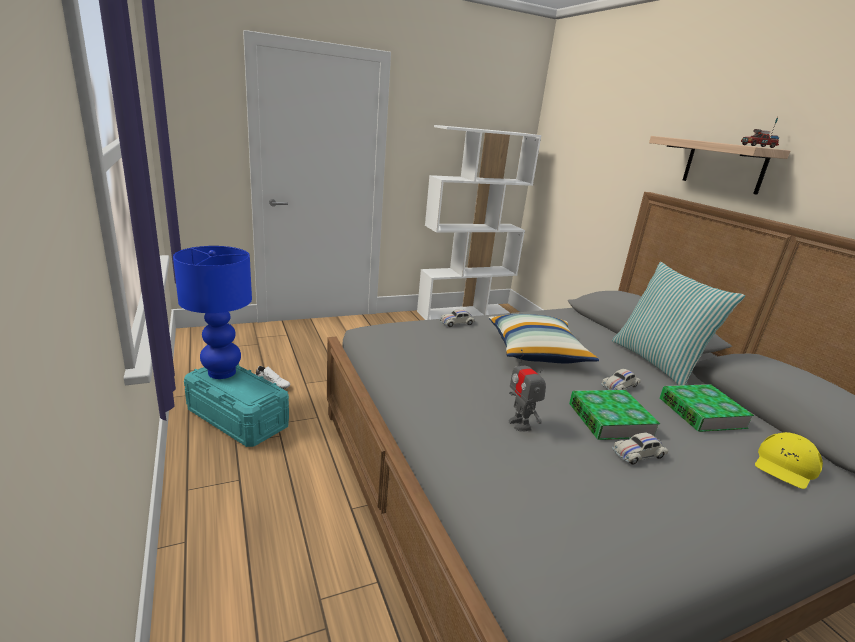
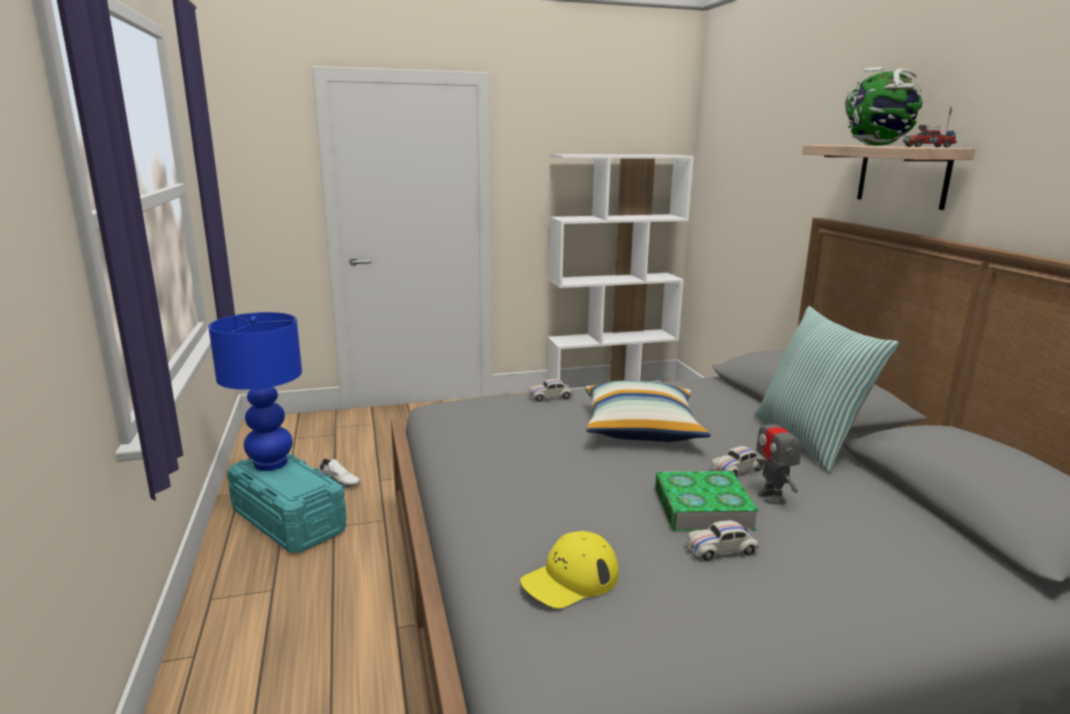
camera: 10 degrees right, 5 degrees down
toy robot [508,349,546,431] -> toy robot moved to [756,405,801,505]
book [660,384,754,432] -> none
yellow cap [755,432,823,489] -> yellow cap moved to [520,531,619,608]
none -> globe [845,67,922,146]

